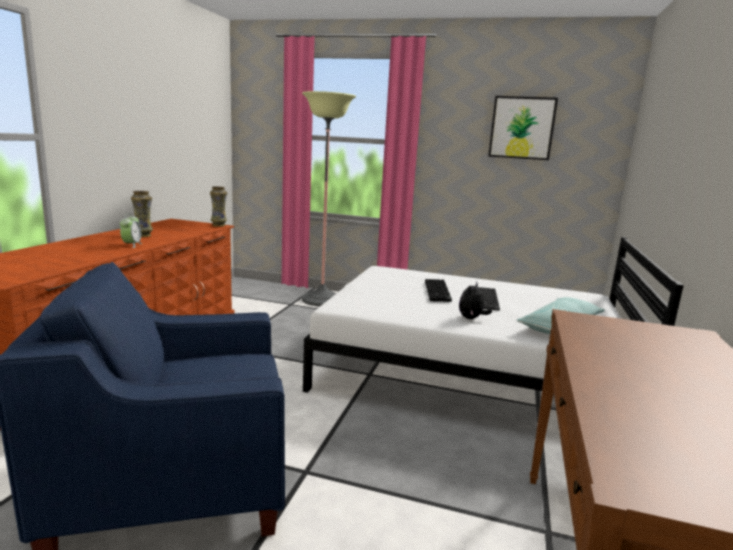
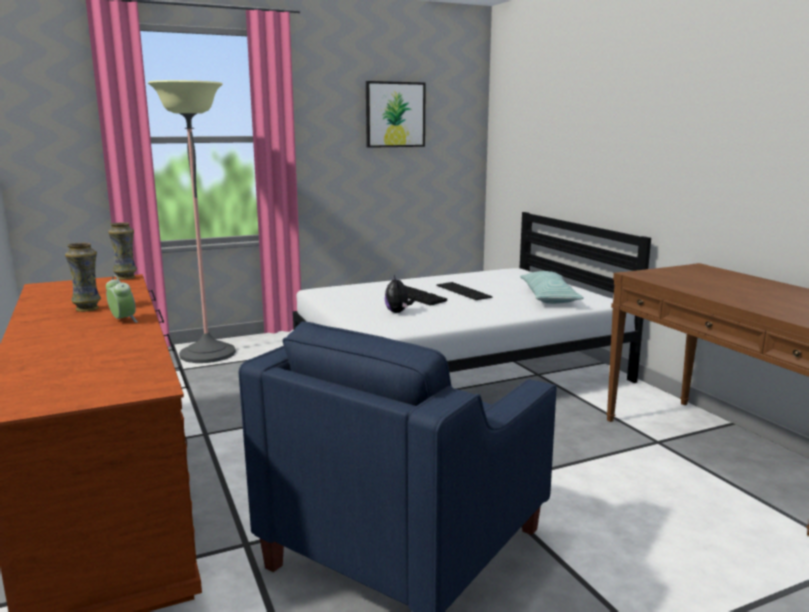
camera: 40 degrees left, 0 degrees up
plush toy [459,282,492,319] -> plush toy moved to [385,276,414,313]

